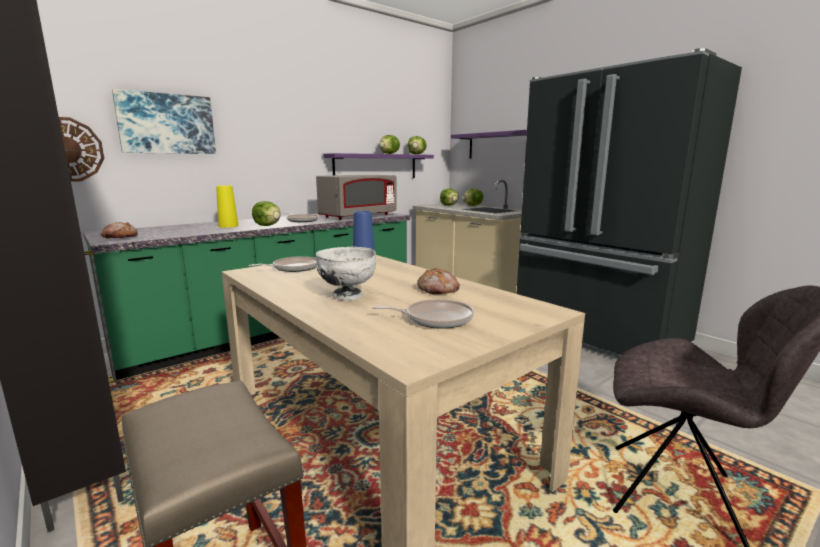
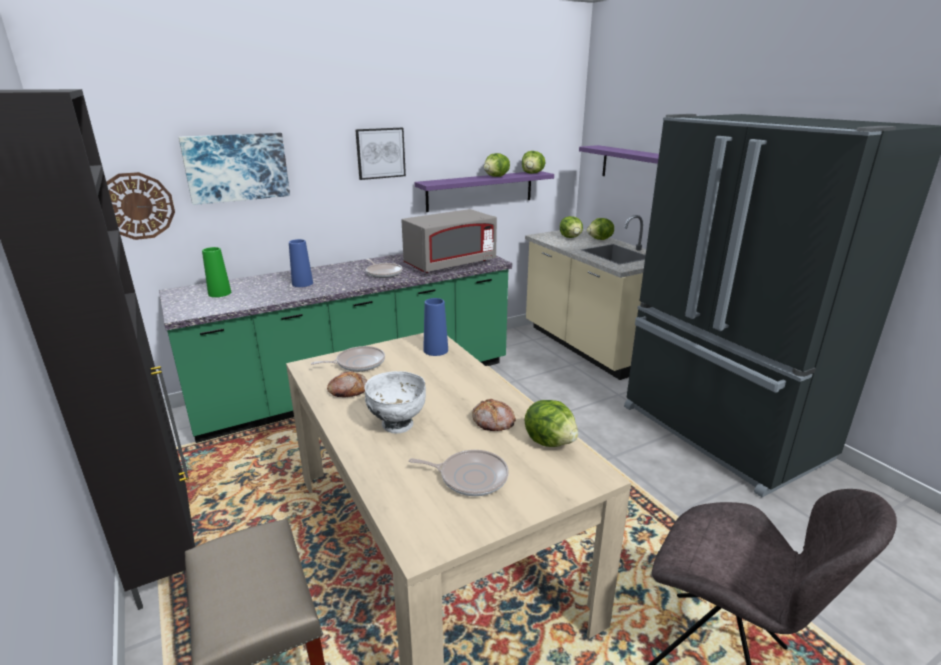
camera: 10 degrees right, 10 degrees up
bread [101,222,138,238] -> bread moved to [327,371,368,397]
yellow vase [216,186,239,228] -> blue vase [289,239,313,287]
lettuce [252,201,281,226] -> lettuce moved to [524,400,578,447]
none -> green vase [202,247,231,297]
none -> picture [355,128,406,180]

